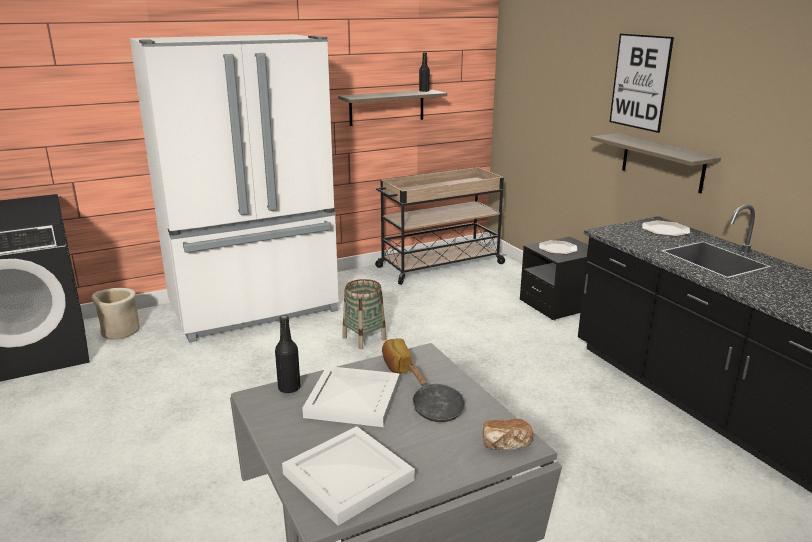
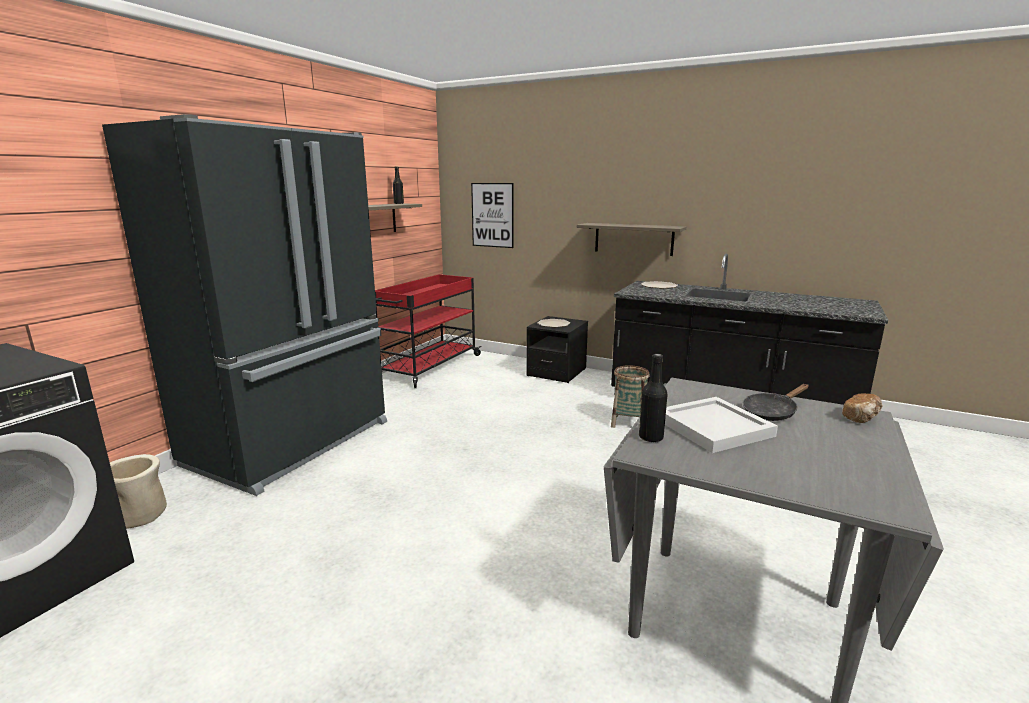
camera: 35 degrees left, 5 degrees down
white fridge [130,34,339,343] -> black fridge [102,114,387,496]
white tray [282,426,415,526] -> none
basket [342,279,387,349] -> basket moved to [611,365,650,428]
beige cart [375,167,507,285] -> red cart [375,274,482,388]
bread [382,338,412,374] -> none
black frying pan [408,362,465,422] -> black frying pan turned 120 degrees clockwise [743,384,809,421]
picture [610,34,674,133] -> picture moved to [471,183,514,248]

